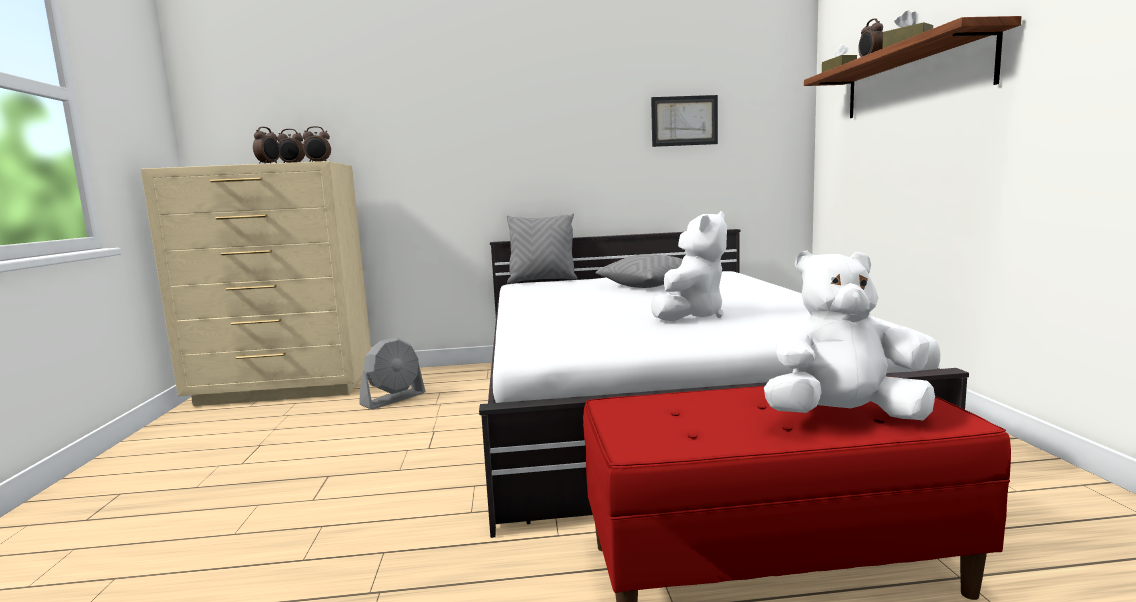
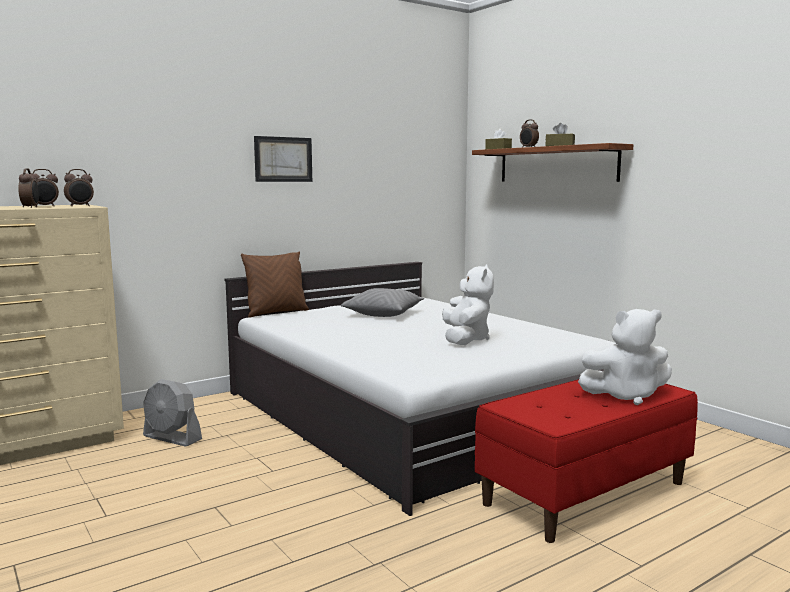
camera: 30 degrees left, 0 degrees up
grey fan [359,337,425,409] -> grey fan turned 105 degrees clockwise [143,379,202,447]
grey pillow [507,214,577,284] -> brown pillow [241,251,309,318]
picture [651,95,718,147] -> picture moved to [254,136,312,182]
white plush toy [764,251,935,421] -> white plush toy turned 150 degrees counterclockwise [578,309,672,405]

